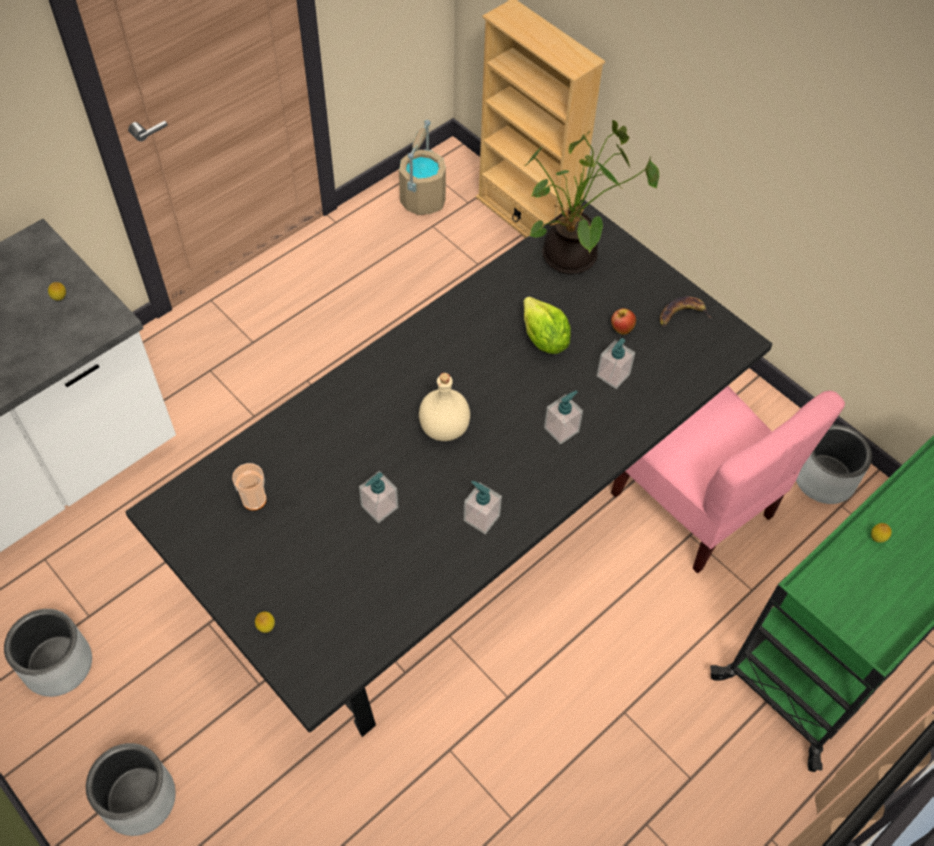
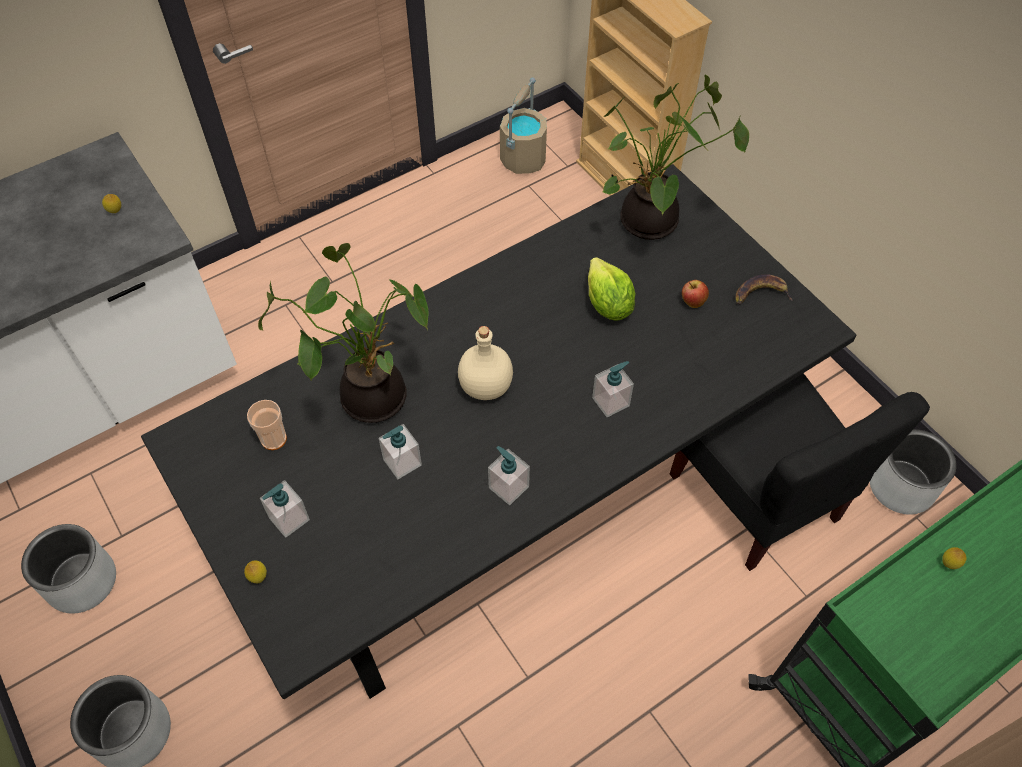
camera: 10 degrees right, 0 degrees up
soap dispenser [597,338,635,389] -> soap dispenser moved to [260,480,310,538]
pink chair [611,386,845,574] -> black chair [670,373,930,571]
none -> potted plant [258,243,429,423]

